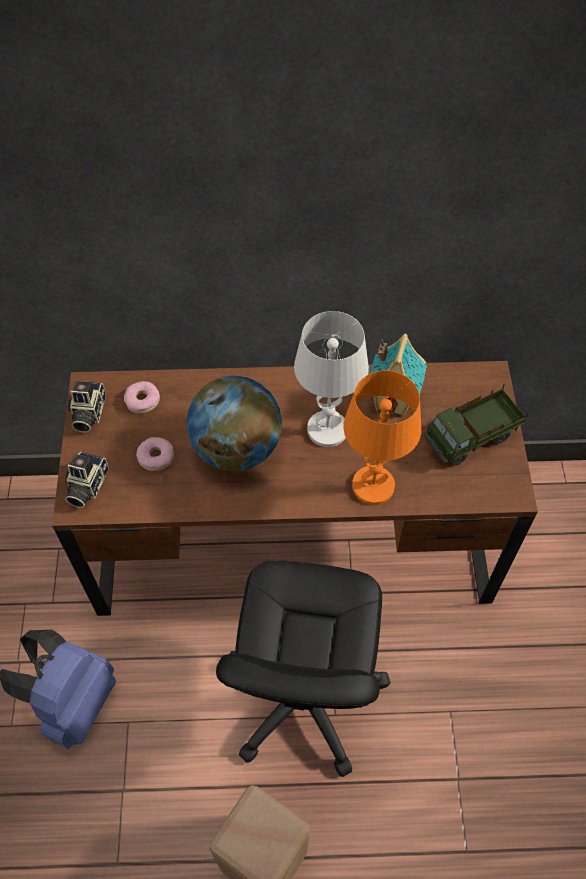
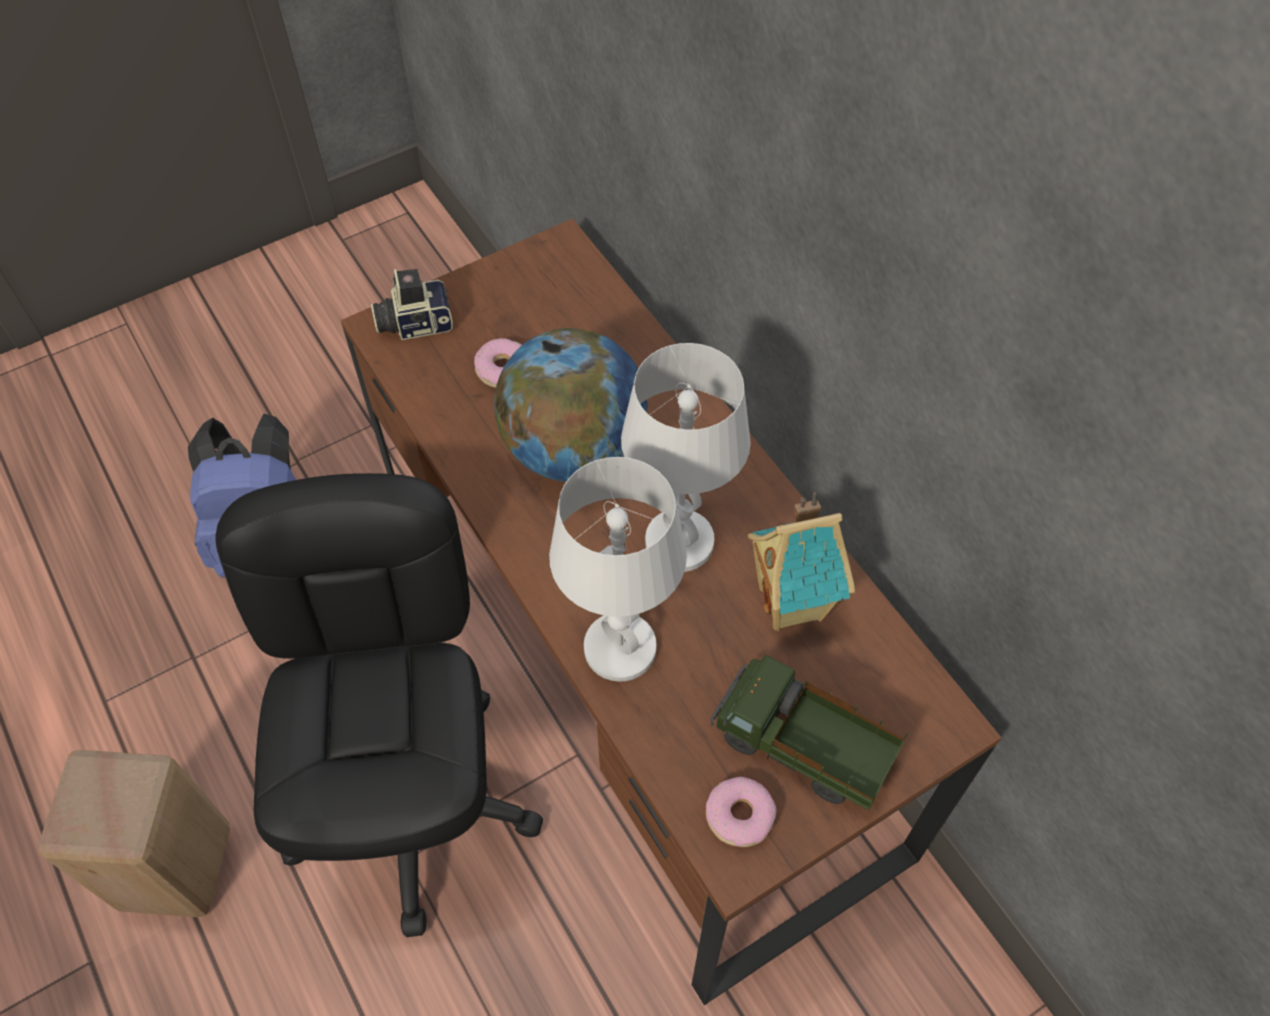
camera: 60 degrees right, 0 degrees up
camera [68,381,106,433] -> none
donut [124,381,160,414] -> donut moved to [706,777,777,847]
black office chair [216,560,390,777] -> black office chair turned 105 degrees clockwise [215,473,543,937]
orange table lamp [343,371,421,505] -> white table lamp [549,457,687,682]

